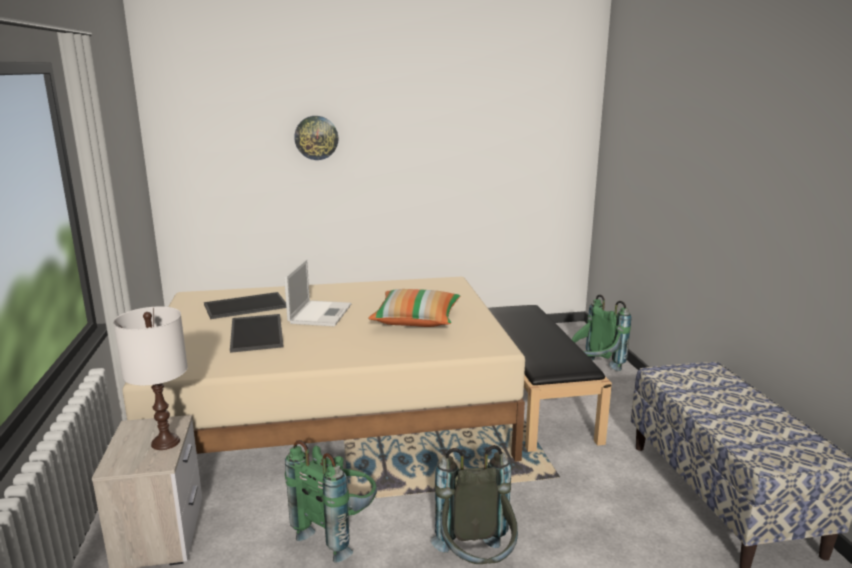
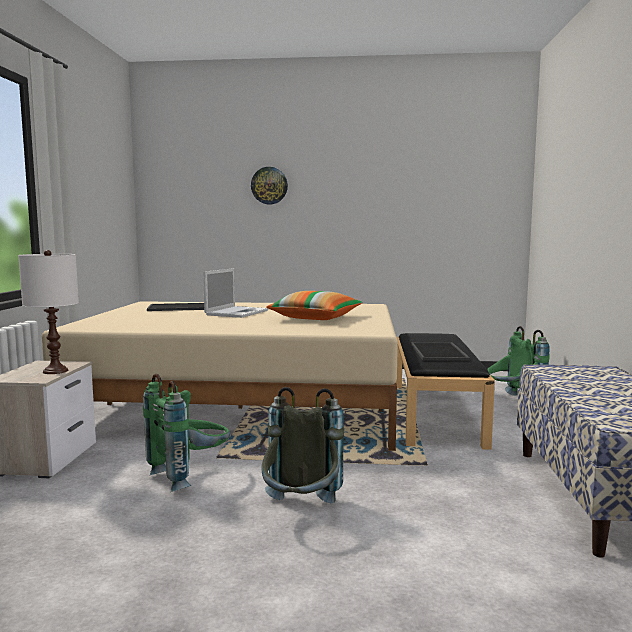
camera: 15 degrees right, 10 degrees down
tray [230,314,284,353] -> tray moved to [411,342,470,361]

